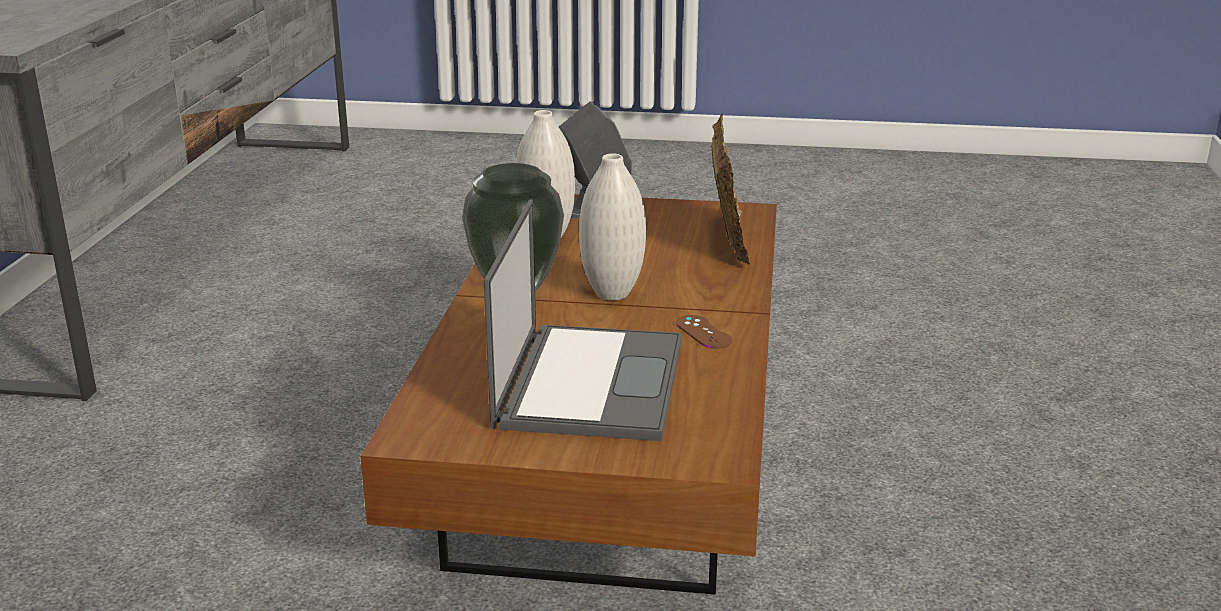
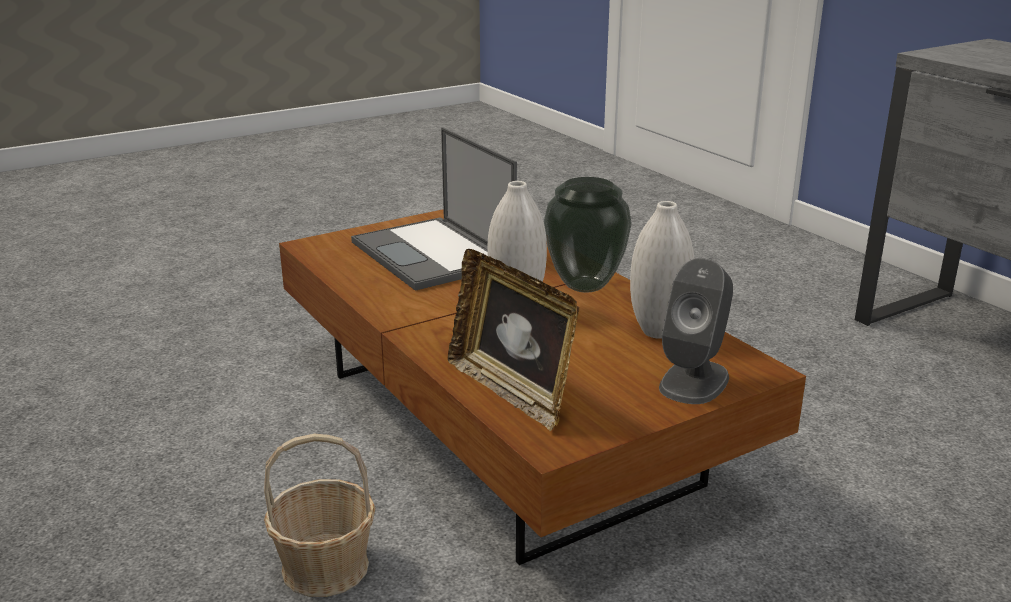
camera: 140 degrees right, 0 degrees up
brown game controller [676,315,732,349] -> none
none -> basket [264,434,375,597]

